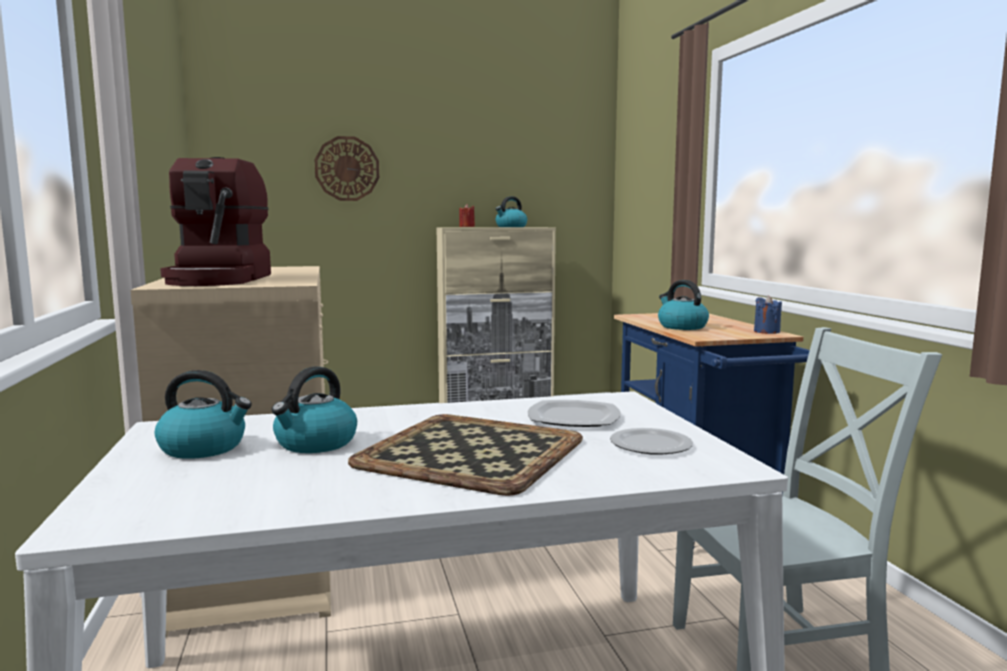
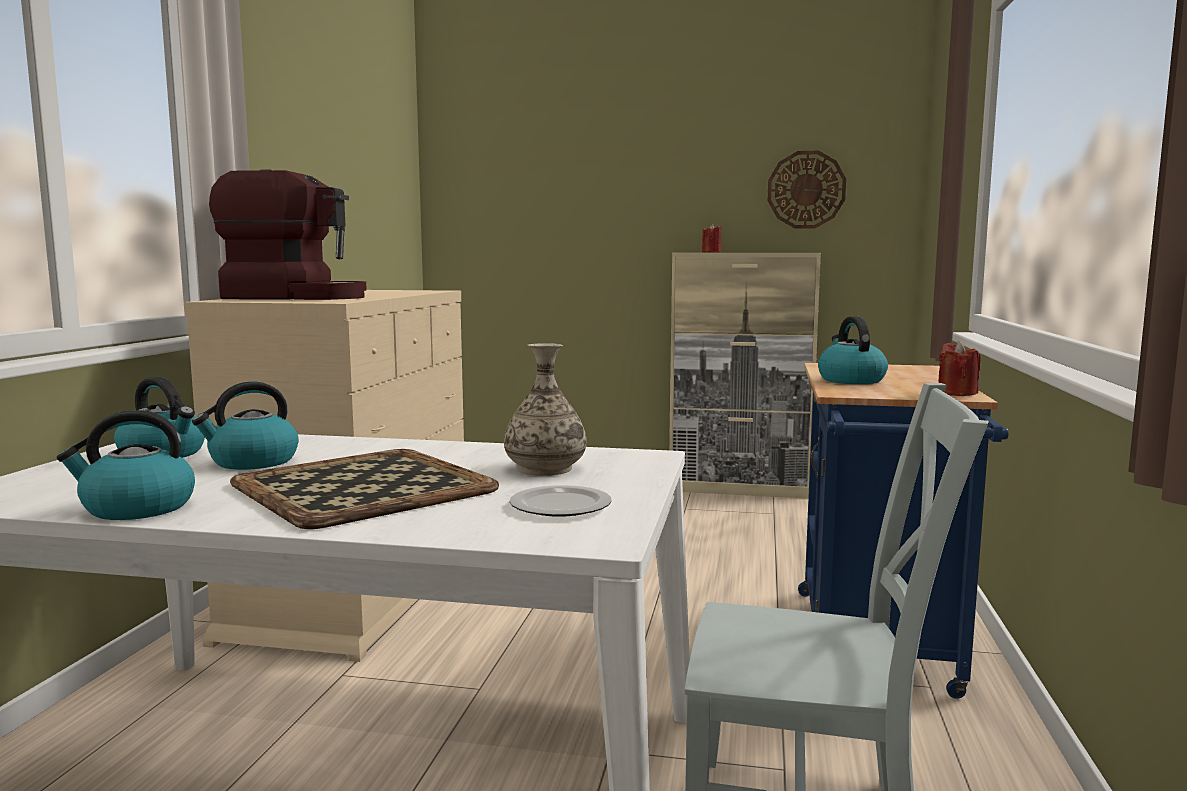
camera: 25 degrees right, 0 degrees up
coffee machine [160,157,271,286] -> coffee machine turned 105 degrees counterclockwise [209,169,367,300]
wall clock [315,136,379,201] -> wall clock moved to [768,151,846,229]
kettle [496,196,527,227] -> kettle moved to [57,410,195,520]
plate [527,400,621,427] -> vase [504,343,587,476]
blue candle [754,296,782,334] -> red candle [938,341,980,396]

